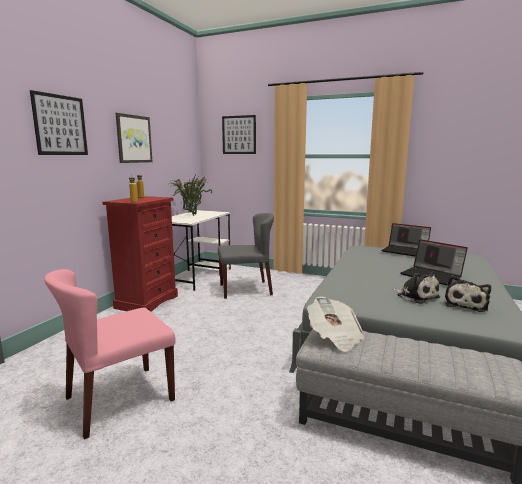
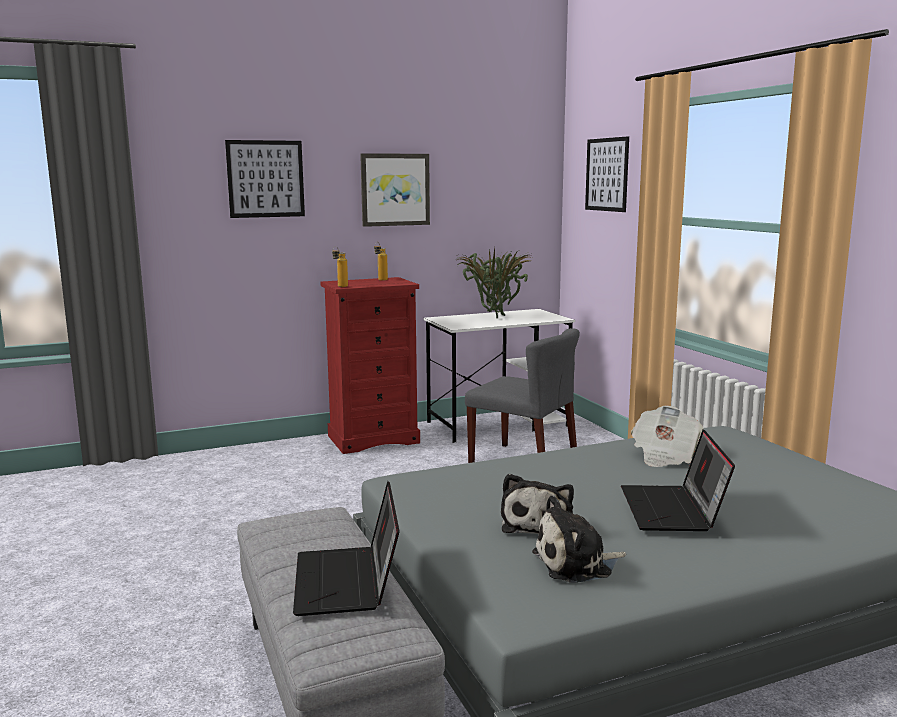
camera: 45 degrees right, 0 degrees up
pink chair [44,269,176,440] -> none
newspaper [307,296,365,352] -> newspaper moved to [631,406,704,467]
laptop [381,223,431,257] -> laptop moved to [293,481,399,616]

